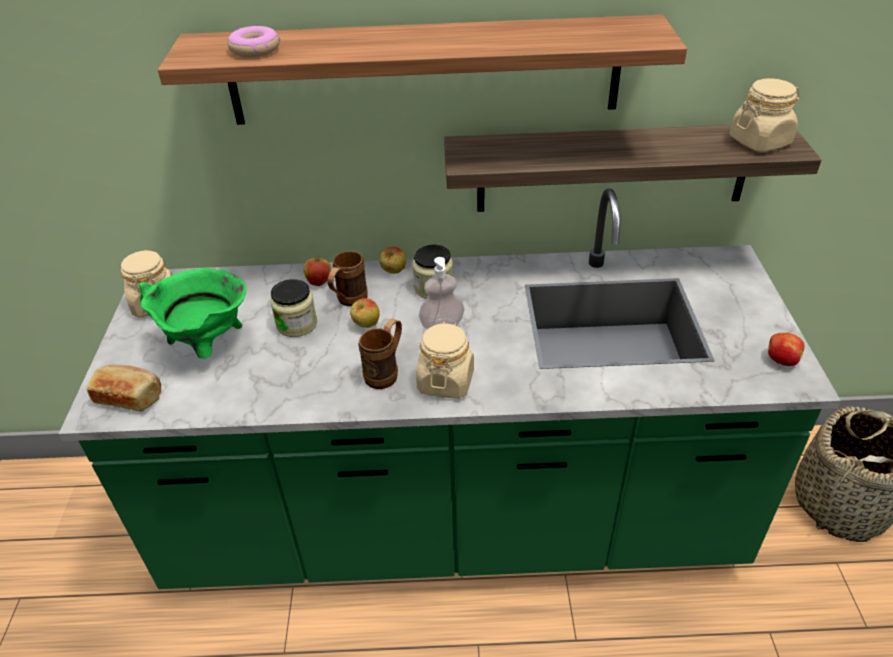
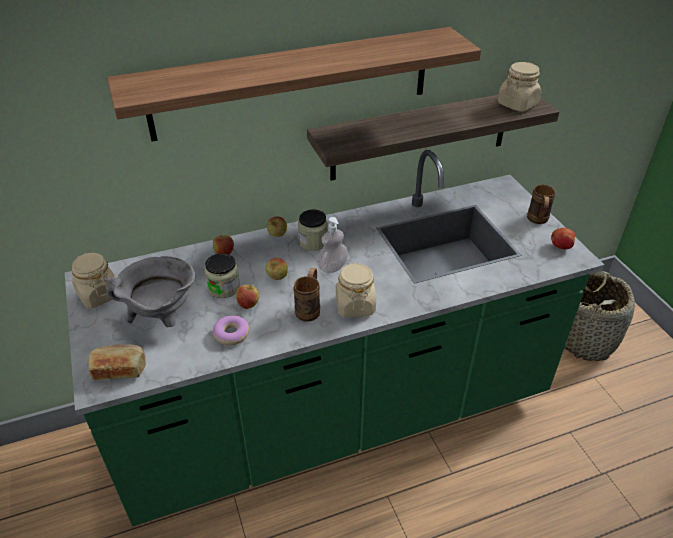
camera: 20 degrees left, 0 degrees up
green cooking pot [139,268,246,359] -> grey cooking pot [106,256,195,328]
donut [227,26,280,57] -> donut moved to [212,315,249,345]
brown mug [328,251,368,306] -> brown mug moved to [527,185,555,224]
none -> apple [236,283,260,309]

